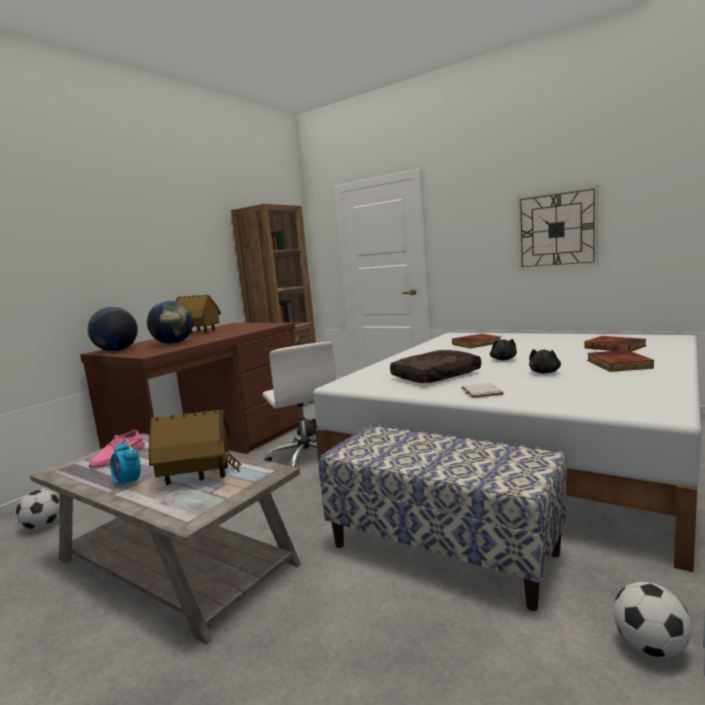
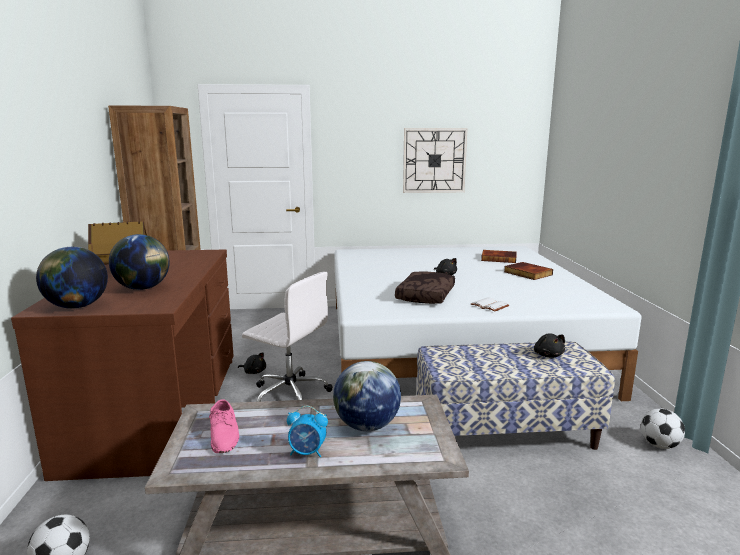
camera: 40 degrees left, 5 degrees up
toy house [149,409,242,485] -> globe [333,361,401,431]
book [452,334,500,349] -> none
black plush toy [529,349,561,374] -> black plush toy moved to [534,333,565,358]

